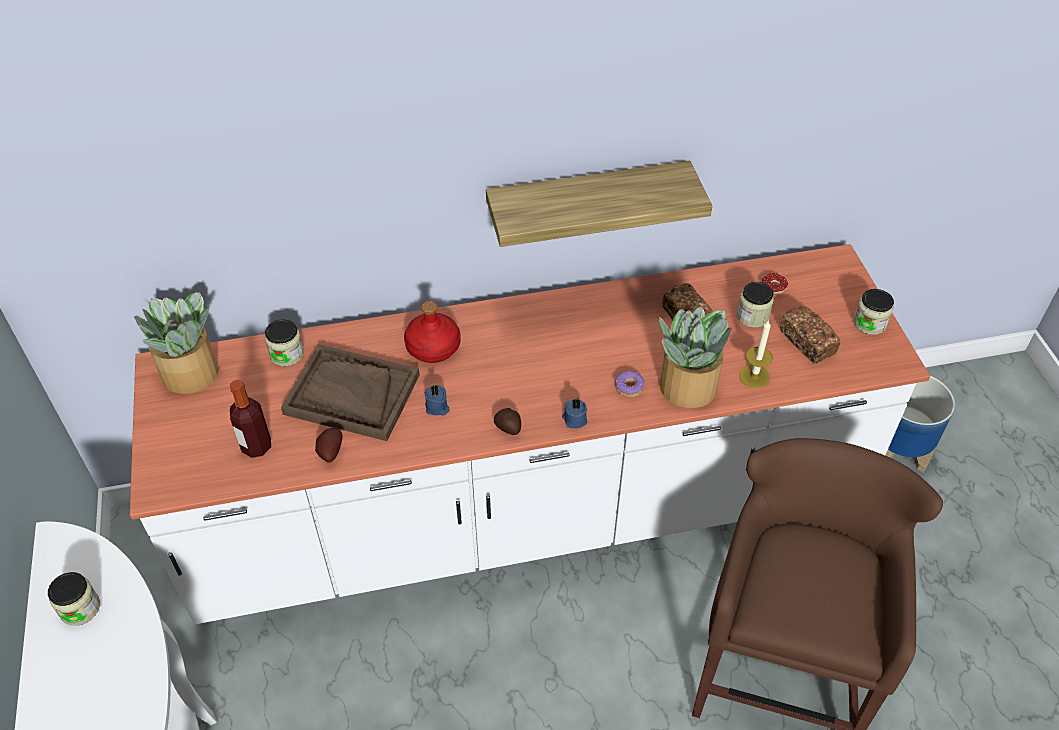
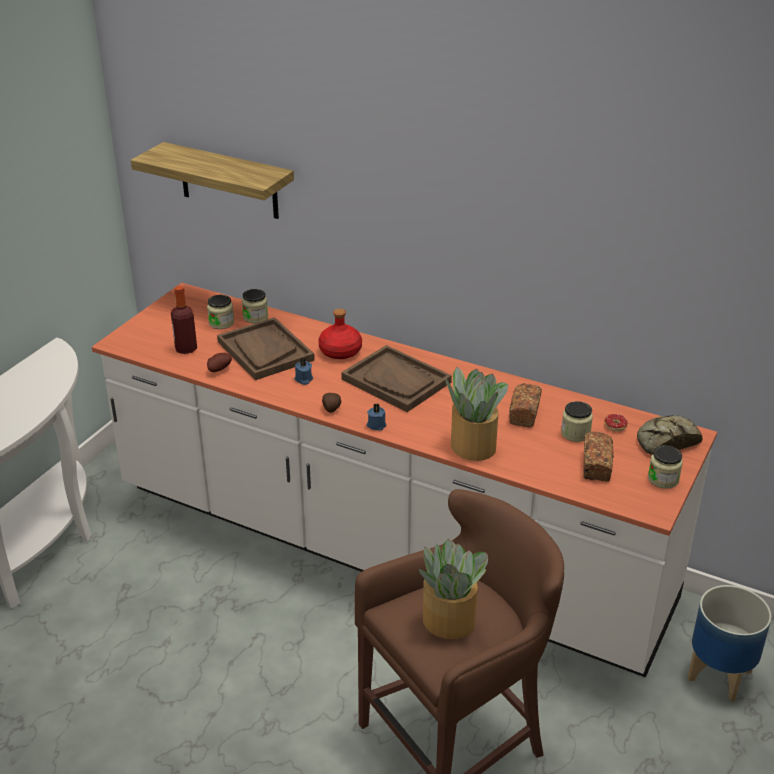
camera: 40 degrees right, 15 degrees down
jar [48,572,100,626] -> jar moved to [207,295,234,329]
potted plant [134,292,219,394] -> potted plant moved to [419,539,488,639]
shelf [486,161,712,247] -> shelf moved to [131,142,294,219]
donut [615,371,644,397] -> none
candle [739,320,773,388] -> none
none -> brown tray [341,345,452,412]
none -> bread [637,415,703,455]

